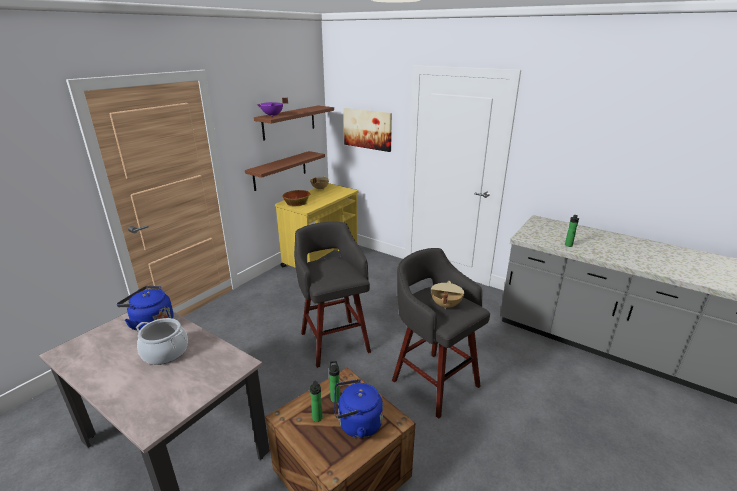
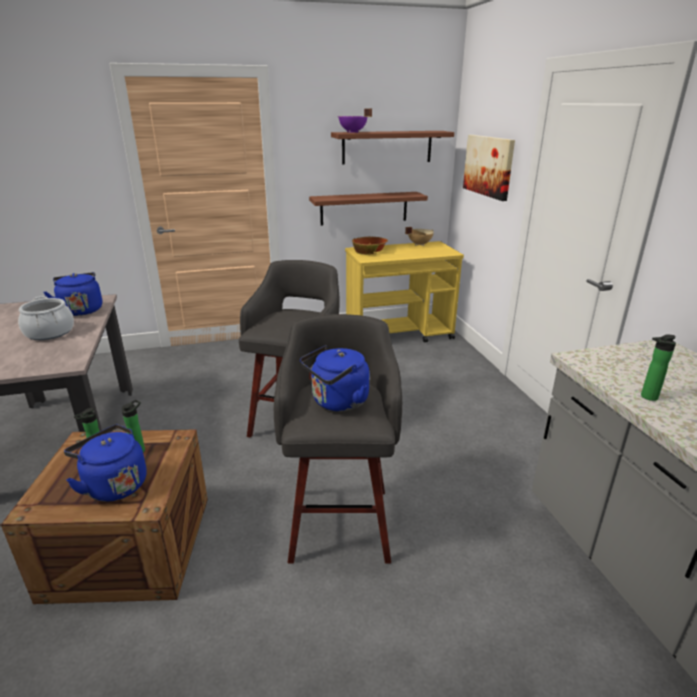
camera: 40 degrees right, 0 degrees up
beige cooking pot [431,281,464,309] -> blue kettle [300,345,369,411]

